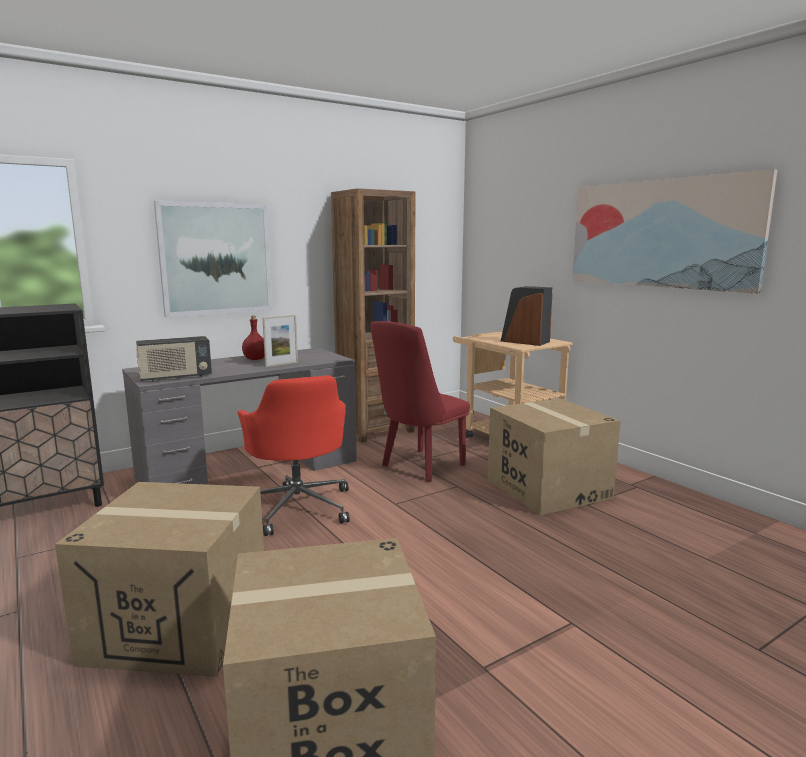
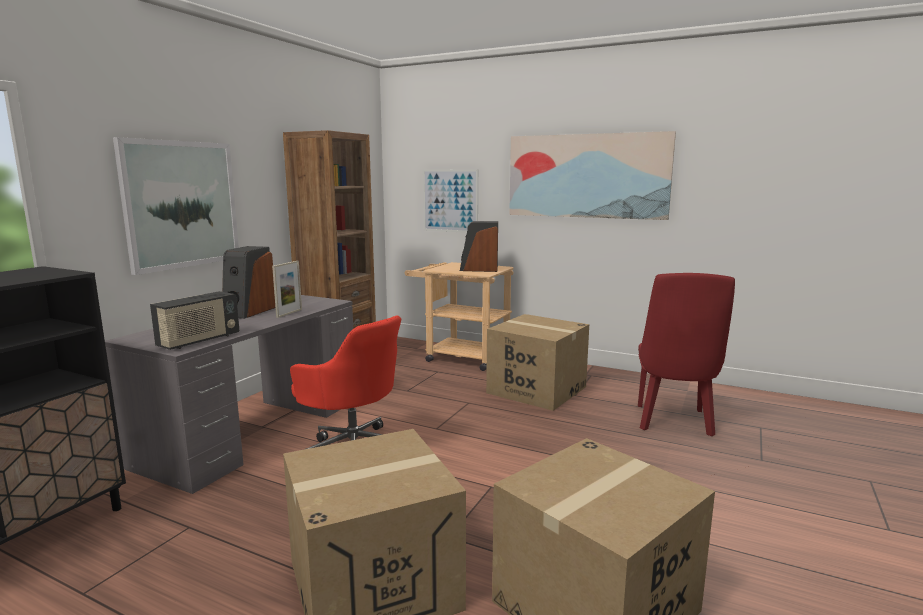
camera: 30 degrees left, 0 degrees up
red bottle [242,316,265,360] -> speaker [222,246,275,319]
red chair [371,321,470,482] -> red chair moved to [638,273,735,436]
none -> picture [423,169,478,233]

